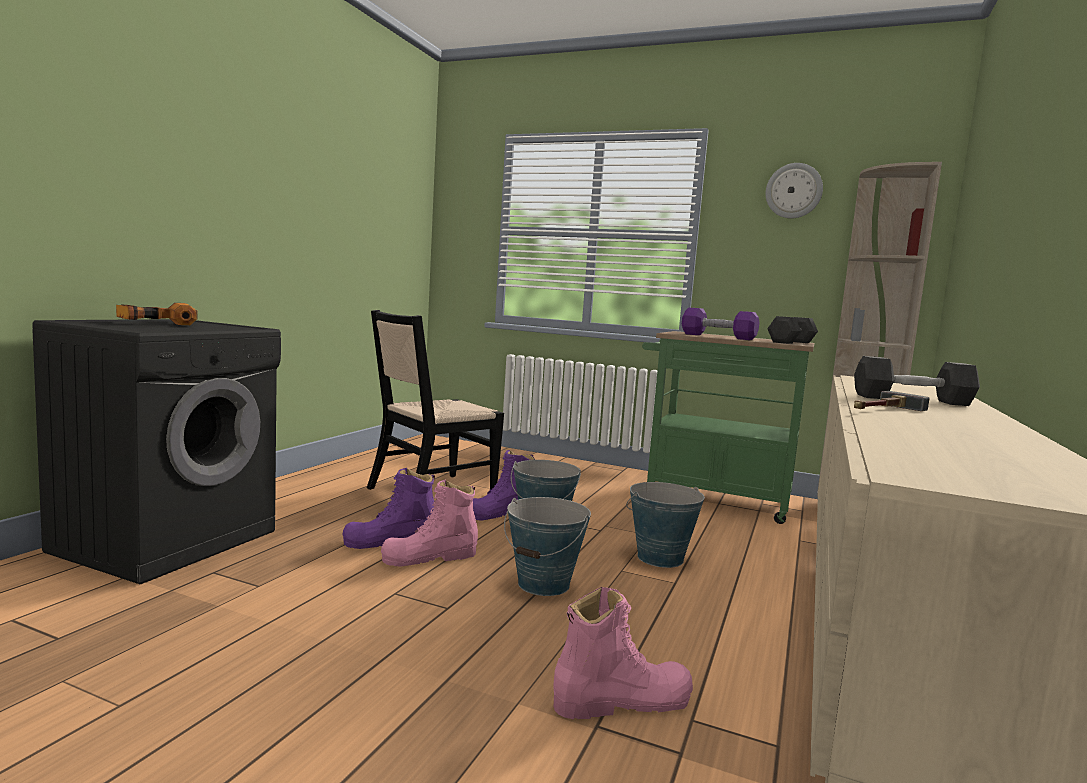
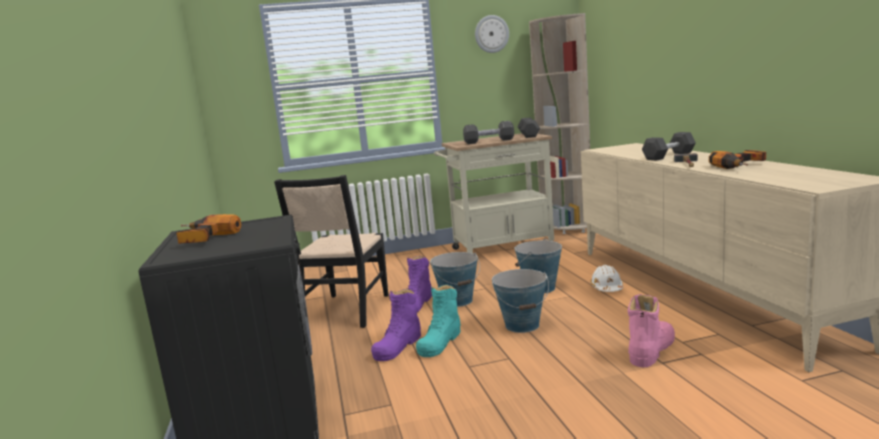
camera: 35 degrees left, 5 degrees up
pink boot [381,480,478,567] -> turquoise boot [416,285,461,357]
green cart [642,331,815,524] -> beige cart [434,133,554,253]
purple dumbbell [682,308,759,340] -> black dumbbell [463,121,514,144]
none -> white hard hat [590,265,623,292]
none -> power drill [709,150,766,169]

